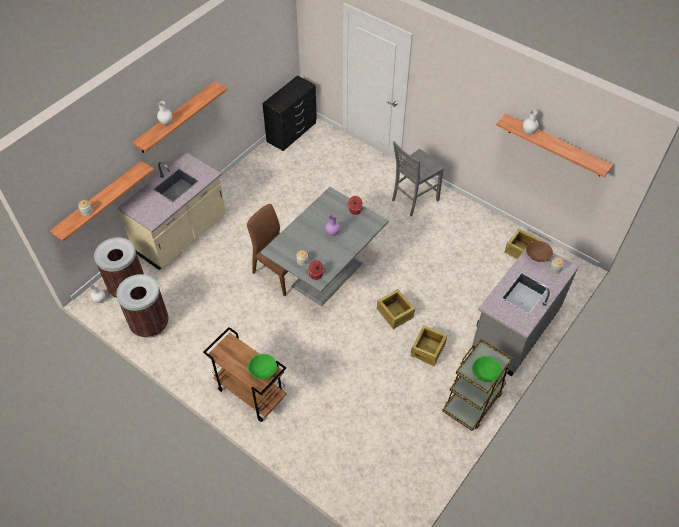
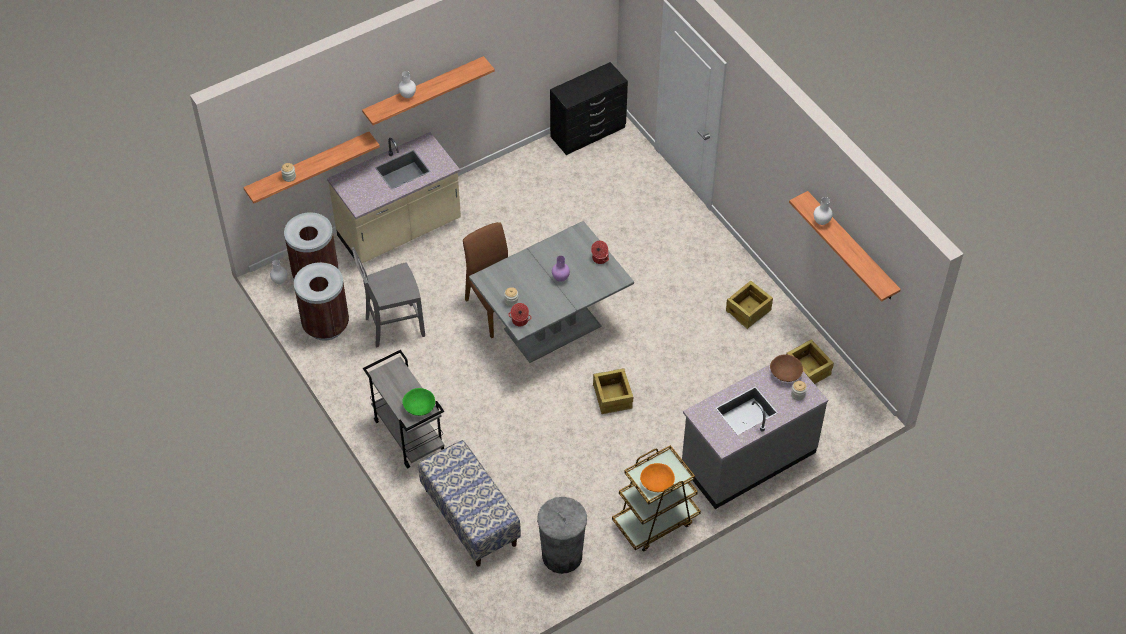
camera: 20 degrees right, 0 degrees up
brown cart [203,327,287,422] -> grey cart [363,350,444,469]
grey chair [392,141,444,217] -> grey chair moved to [351,247,425,347]
crate [411,325,447,367] -> crate moved to [726,281,773,329]
green bowl [472,356,502,382] -> orange bowl [640,463,675,492]
none -> bench [418,440,521,566]
none -> grey trash can [537,497,587,574]

